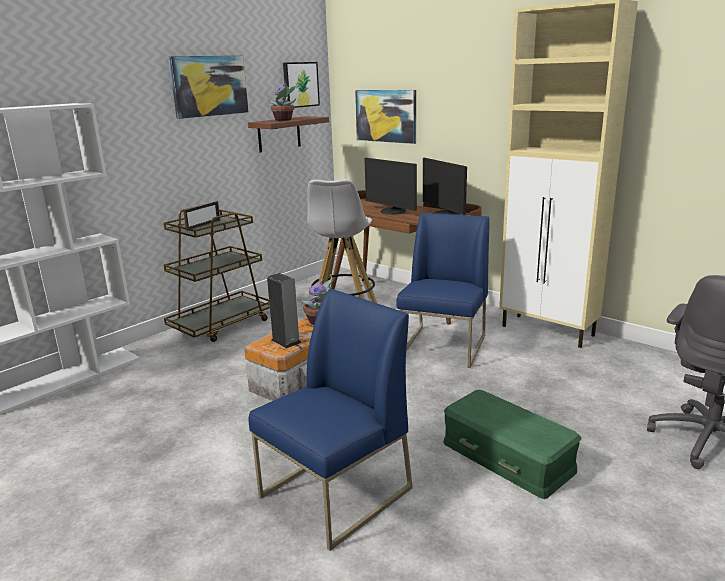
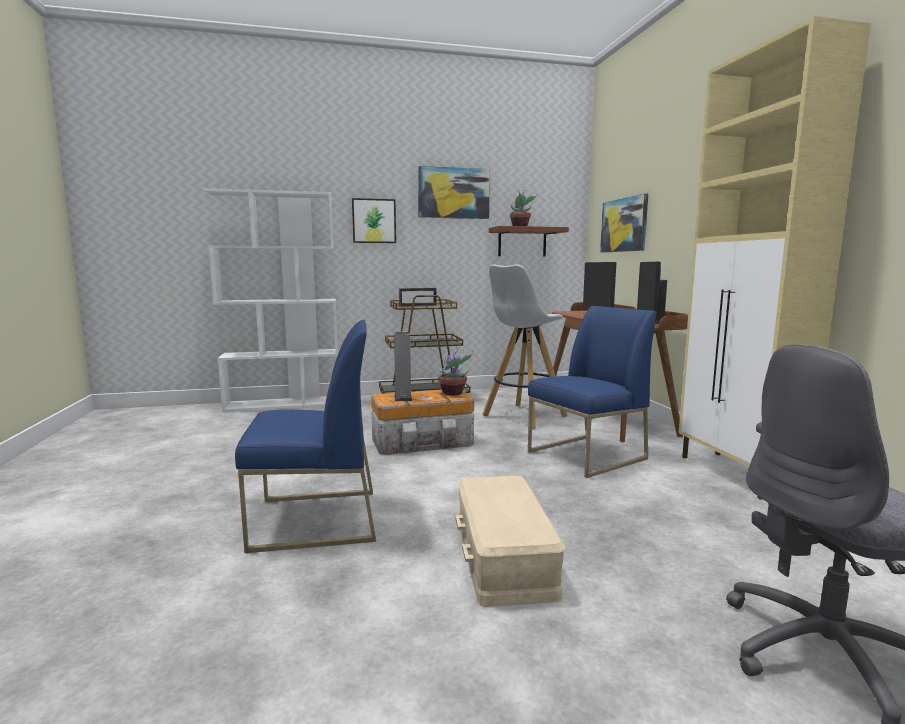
camera: 35 degrees right, 10 degrees down
picture [283,62,320,108] -> picture moved to [352,198,396,243]
green storage box [444,390,582,499] -> beige storage box [455,476,565,607]

